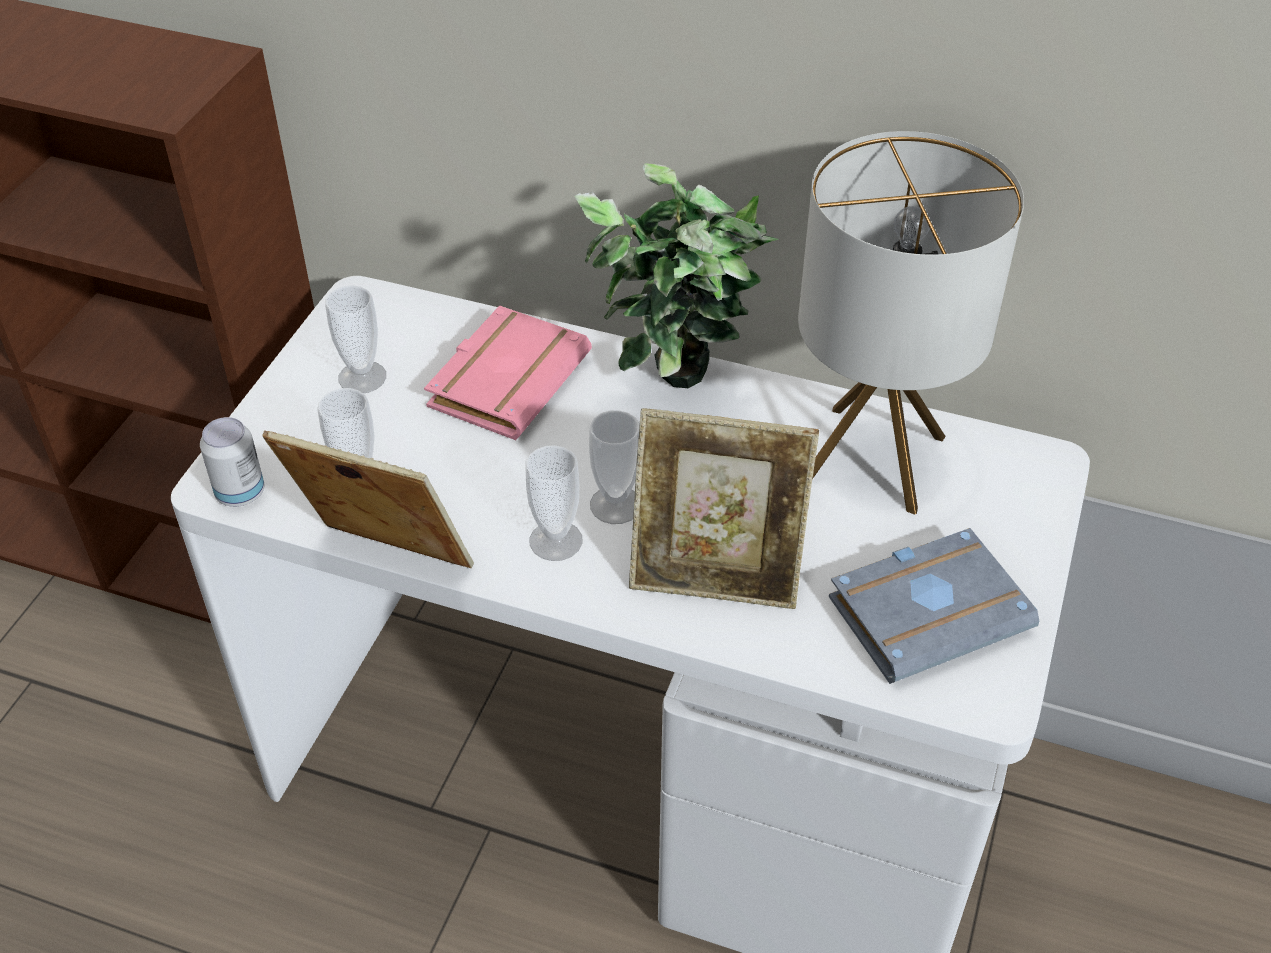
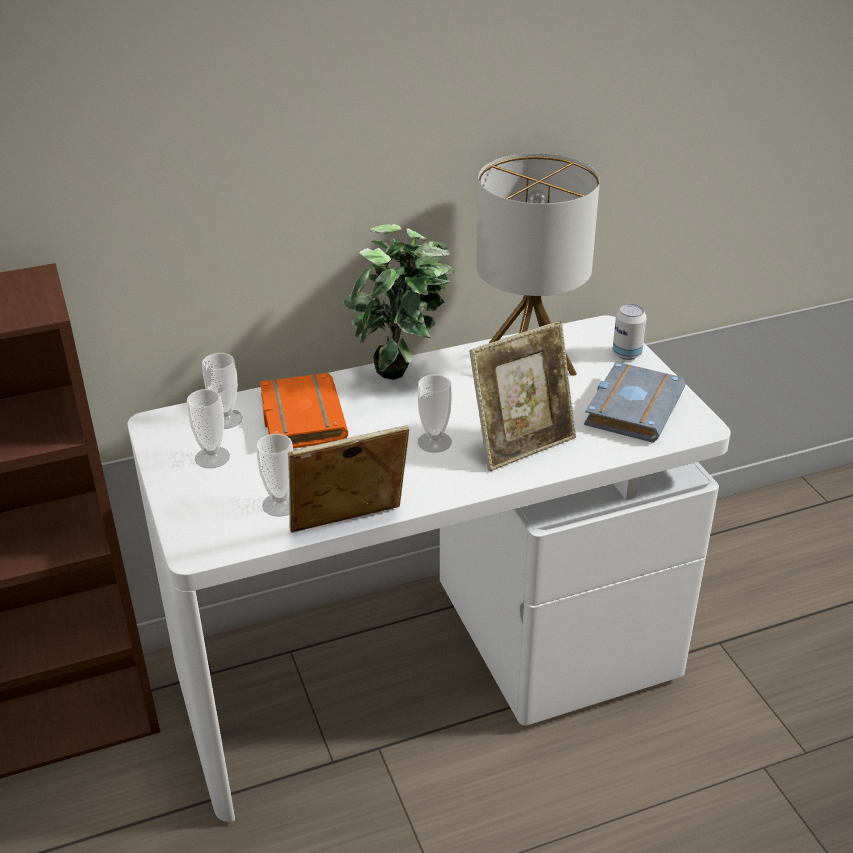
camera: 40 degrees left, 10 degrees down
can [200,417,264,507] -> can moved to [613,304,647,360]
pink book [424,305,592,440] -> orange book [260,373,348,448]
cup [525,445,583,561] -> cup moved to [202,353,243,429]

